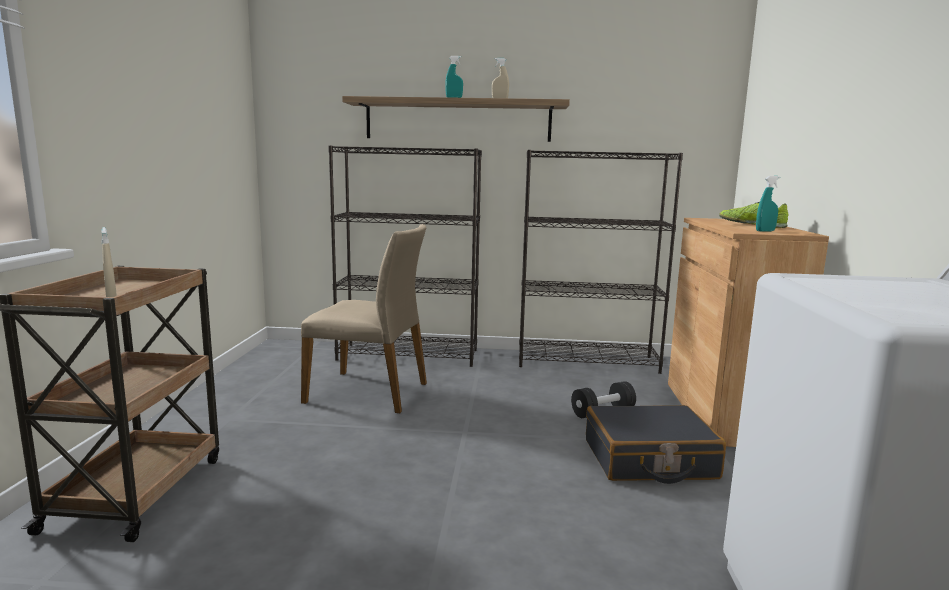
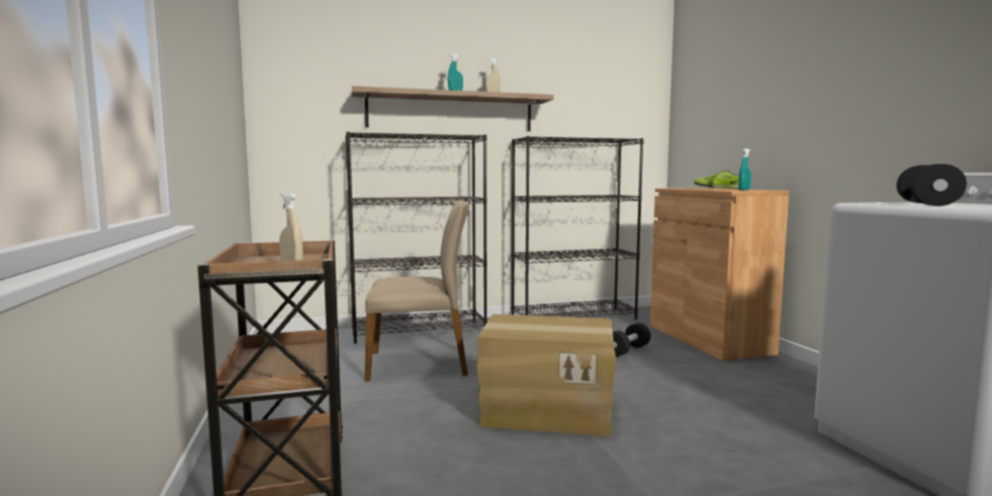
camera: 20 degrees left, 5 degrees down
black suitcase [586,405,726,484] -> none
none -> cardboard box [476,314,616,436]
none -> black dumbbell [896,164,967,206]

